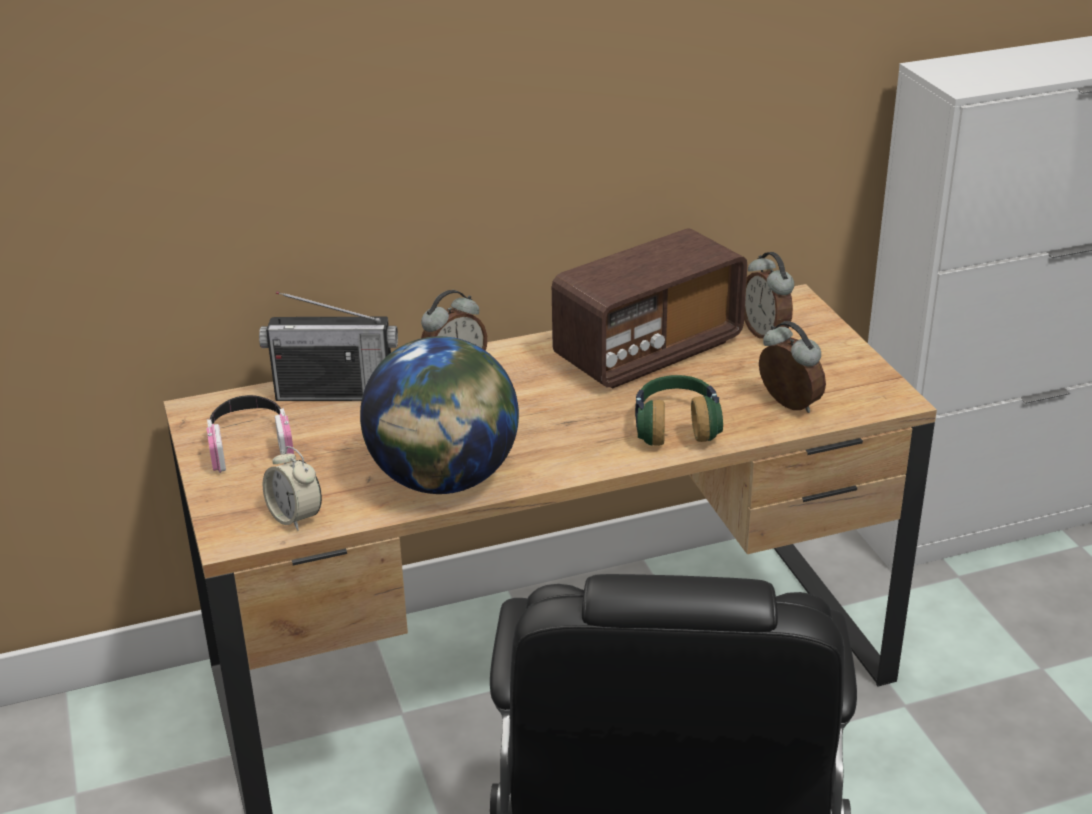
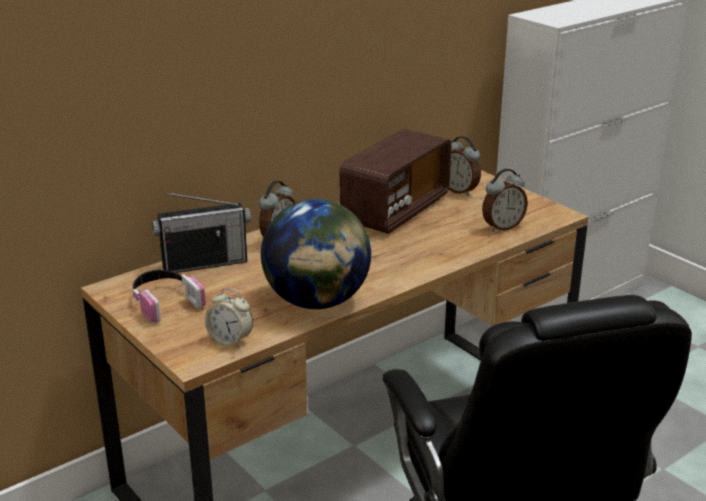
camera: 20 degrees left, 5 degrees down
headphones [635,375,723,446] -> none
alarm clock [759,321,826,413] -> alarm clock turned 120 degrees clockwise [482,169,528,232]

